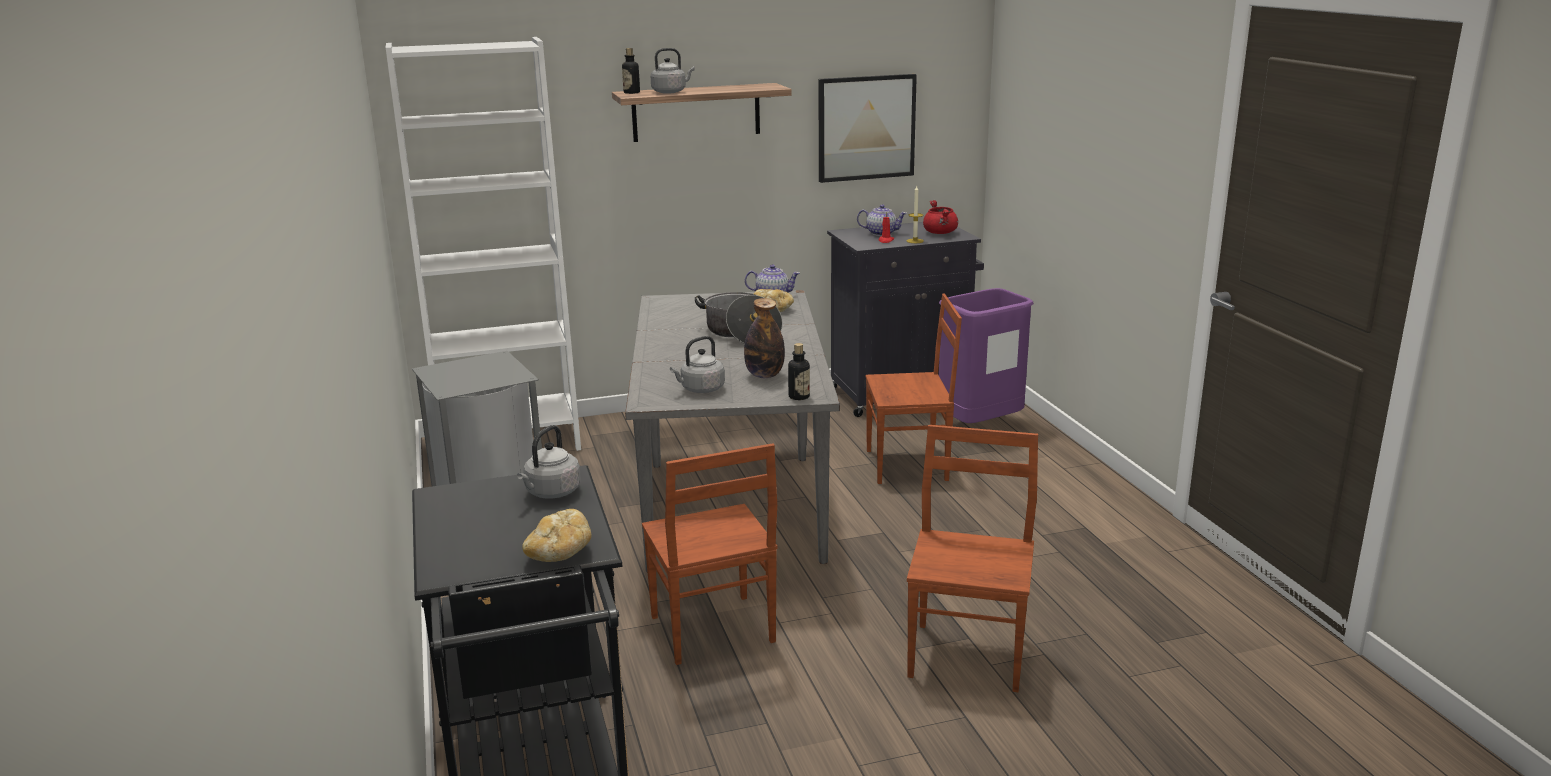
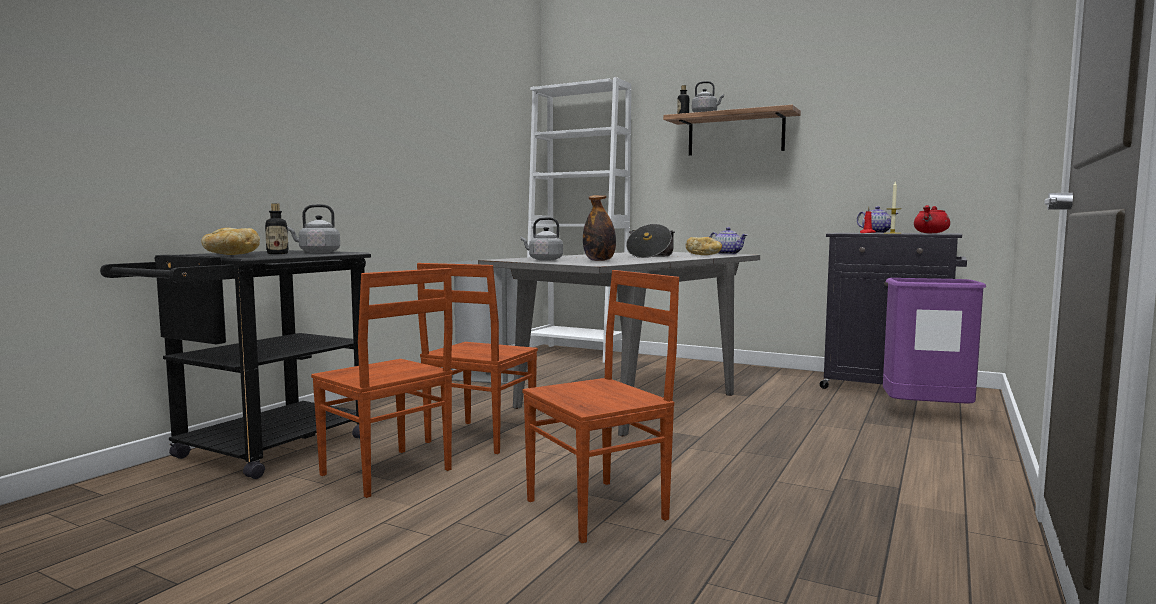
camera: 45 degrees right, 15 degrees down
bottle [788,343,810,400] -> bottle moved to [265,203,289,254]
picture [819,74,917,183] -> none
brown chair [865,294,962,484] -> brown chair moved to [311,268,453,498]

